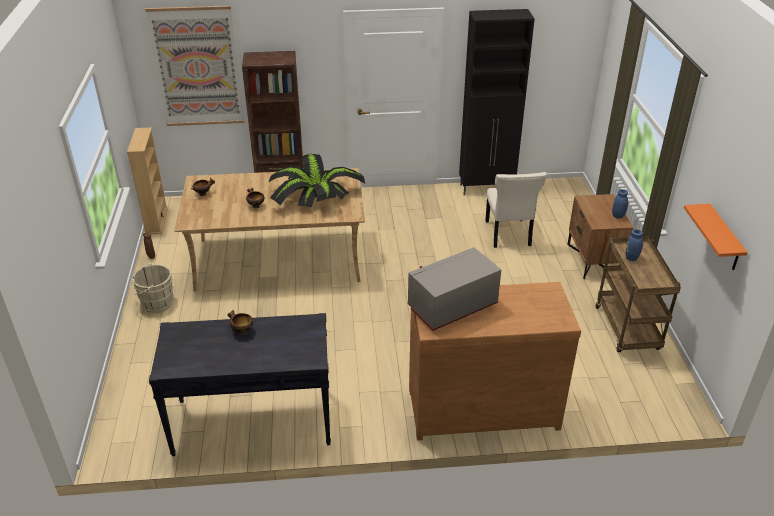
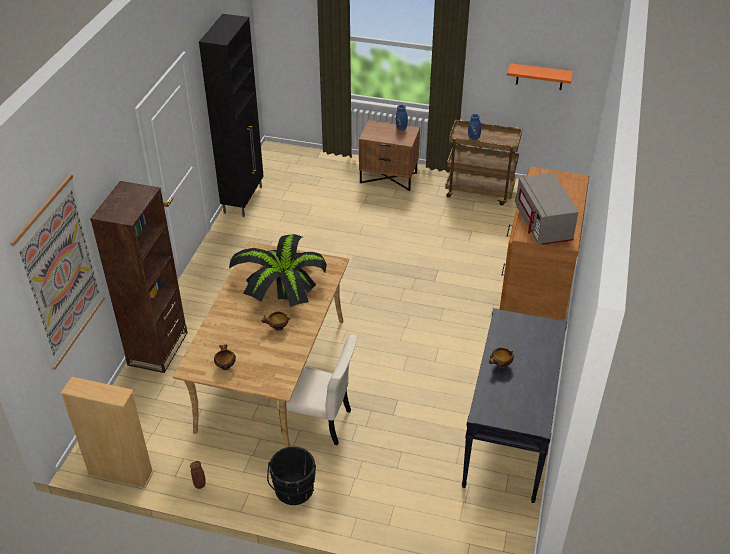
camera: 70 degrees left, 5 degrees up
beige bucket [130,263,174,313] -> black bucket [267,447,316,505]
beige chair [485,172,547,248] -> beige chair moved to [277,334,357,445]

